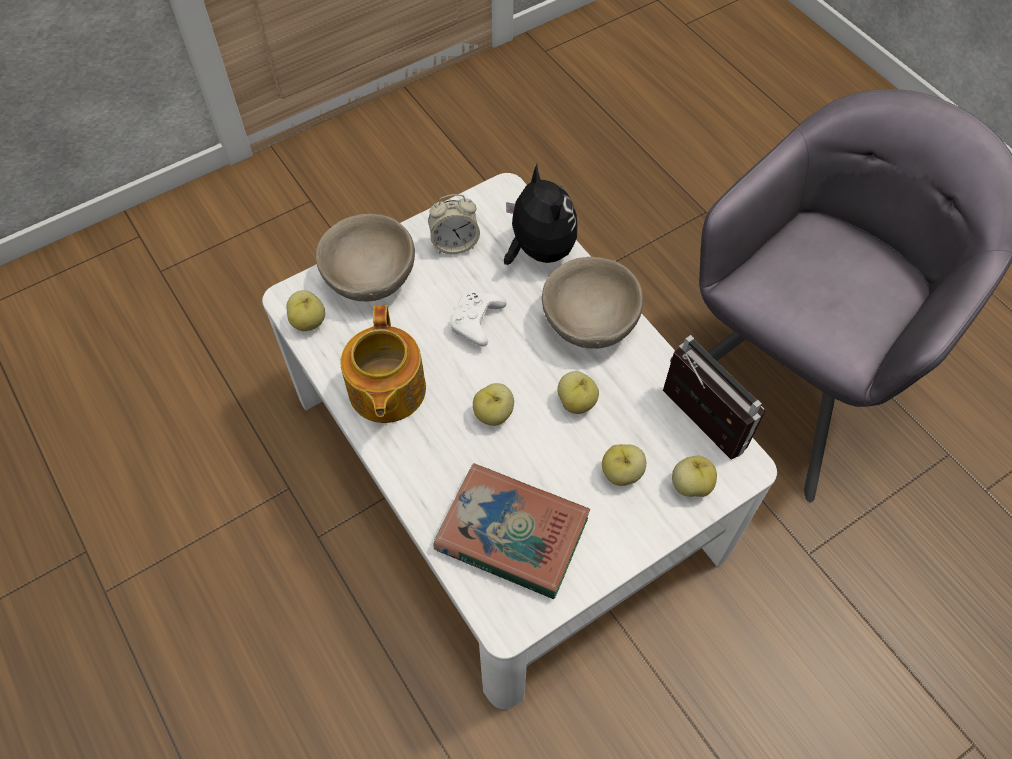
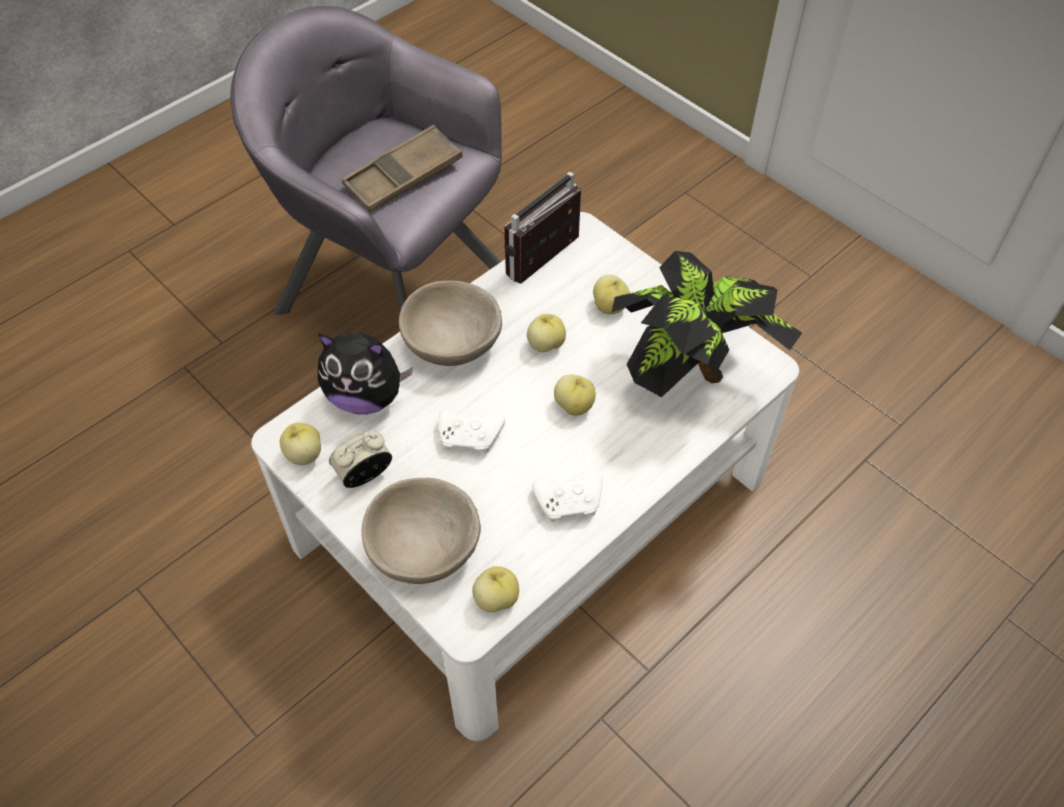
camera: 100 degrees left, 5 degrees down
teapot [340,305,426,423] -> white game controller [532,470,603,522]
alarm clock [428,194,480,254] -> alarm clock turned 105 degrees counterclockwise [329,430,392,488]
book [433,463,590,599] -> potted plant [611,251,802,397]
plush toy [504,164,578,265] -> plush toy turned 135 degrees counterclockwise [318,333,413,414]
apple [672,456,717,497] -> apple moved to [280,423,321,465]
none -> brown tray [342,125,463,212]

